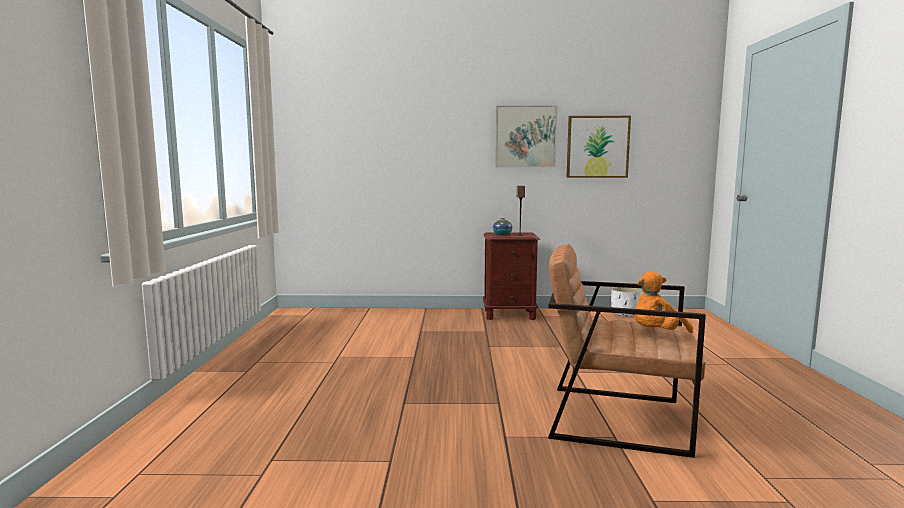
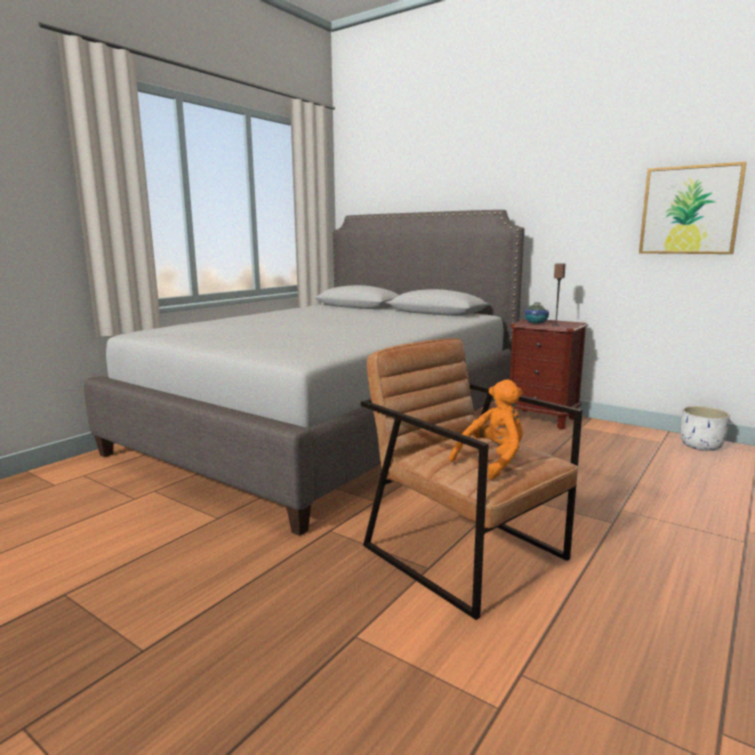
camera: 35 degrees right, 5 degrees up
picture [495,106,558,167] -> none
orange plush toy [634,271,693,333] -> orange plush toy turned 135 degrees clockwise [449,379,523,480]
none -> grey bed [84,210,525,536]

